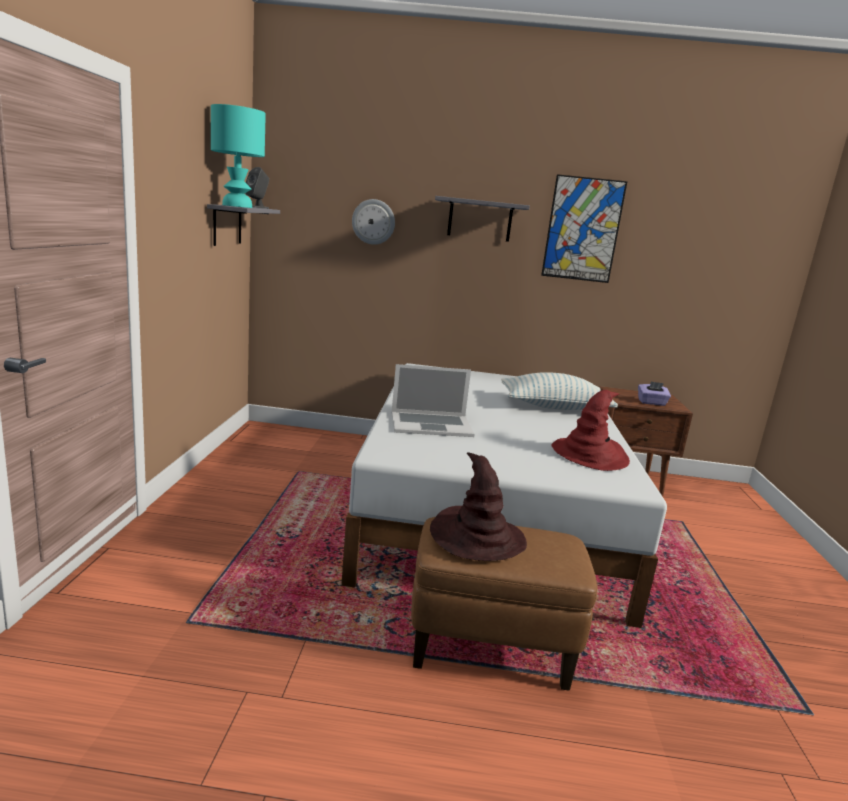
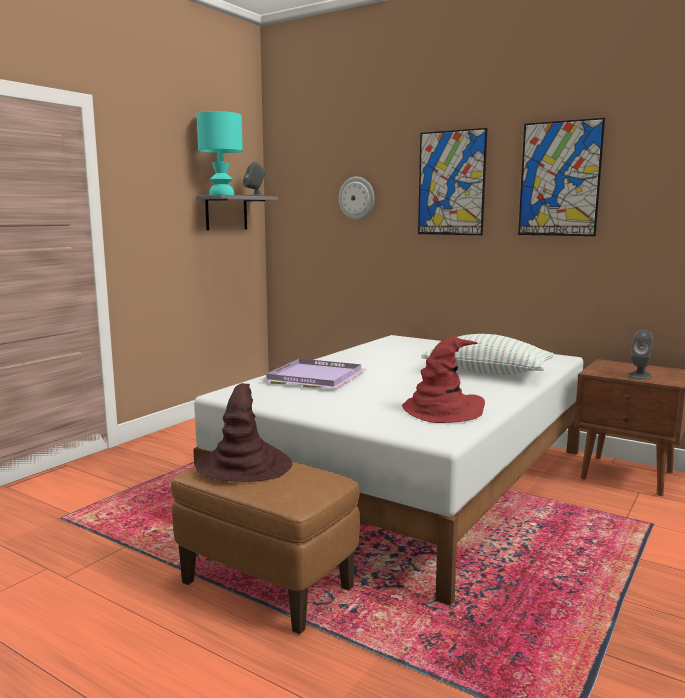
camera: 30 degrees right, 5 degrees down
laptop [391,364,475,437] -> purple tray [260,359,367,388]
grey shelf [435,196,530,242] -> picture [418,128,487,235]
purple tissue box [638,381,671,406] -> grey speaker [628,330,653,380]

